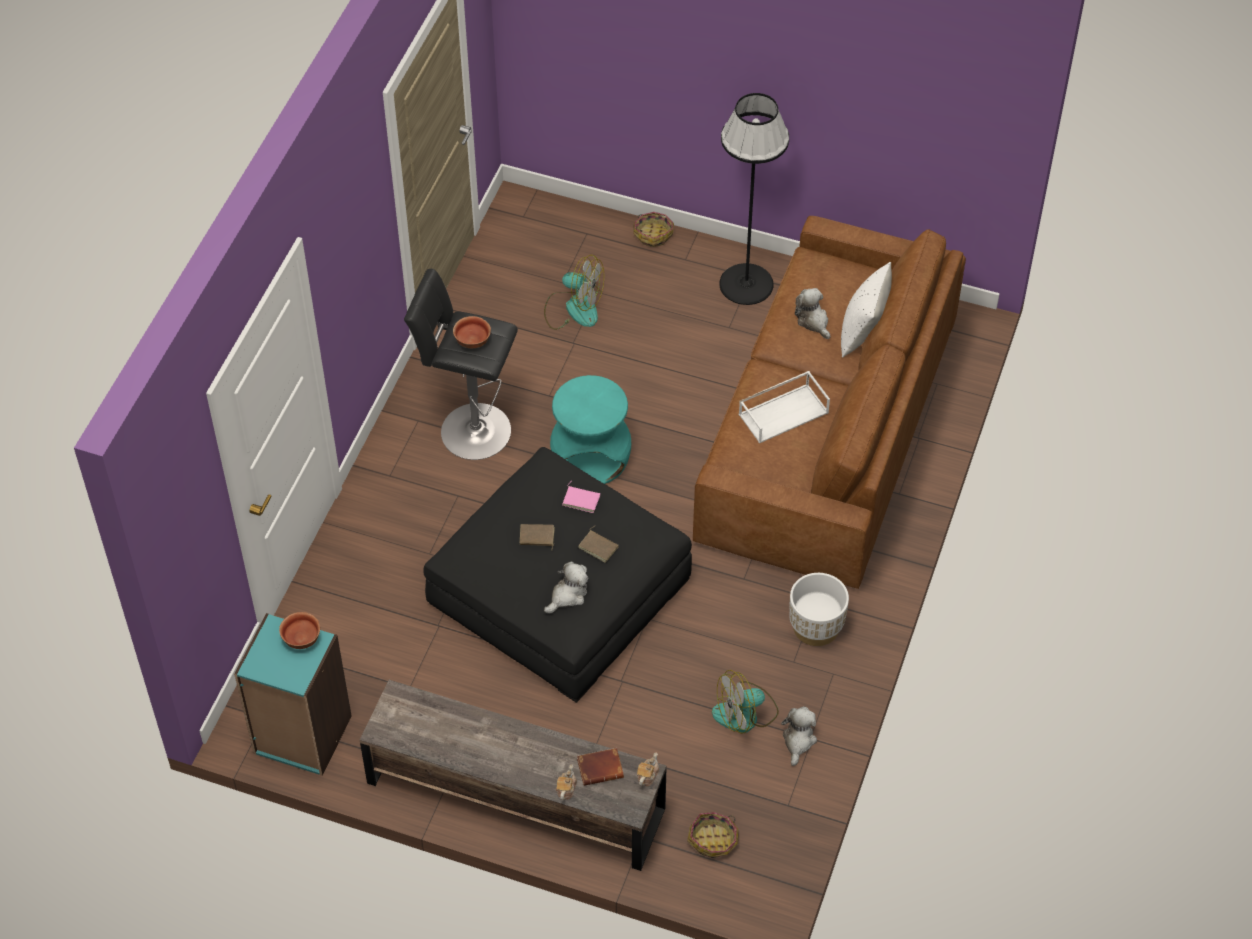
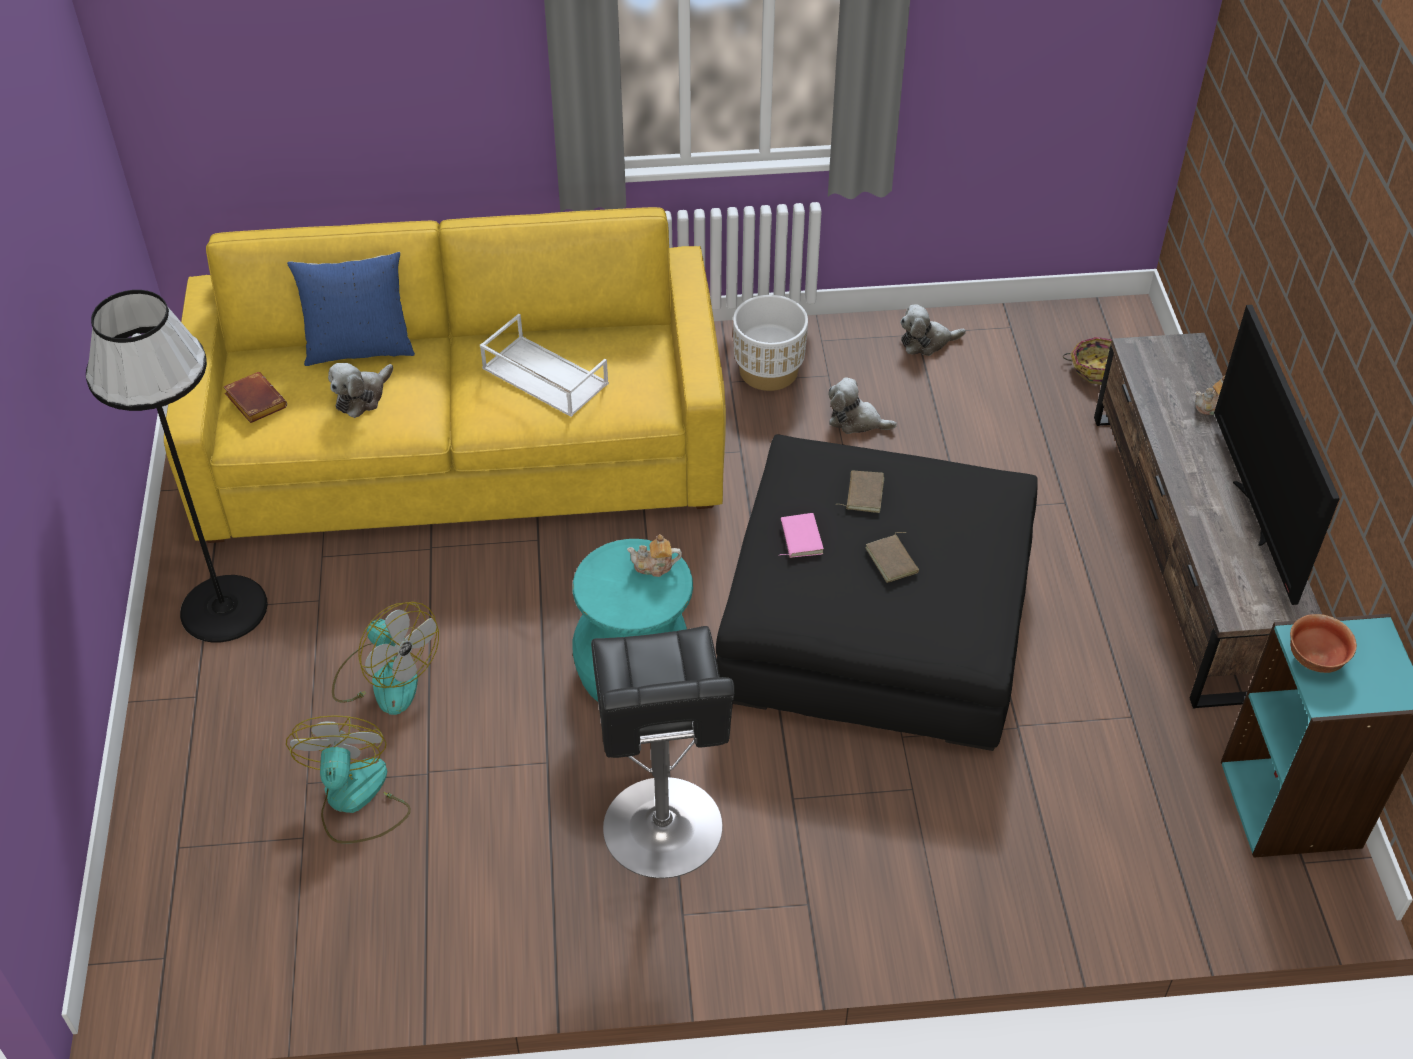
camera: 115 degrees left, 5 degrees down
bowl [453,316,491,348] -> none
plush toy [544,561,588,613] -> plush toy moved to [828,377,897,434]
brown book [577,748,624,786] -> brown book moved to [224,372,287,423]
basket [633,212,674,247] -> none
teapot [637,753,659,786] -> teapot moved to [627,534,682,577]
brown sofa [693,216,966,589] -> yellow sofa [164,207,726,543]
fan [712,670,779,734] -> fan moved to [332,602,439,715]
white pillow [841,262,892,358] -> blue pillow [287,252,415,366]
none -> television [1214,305,1340,605]

